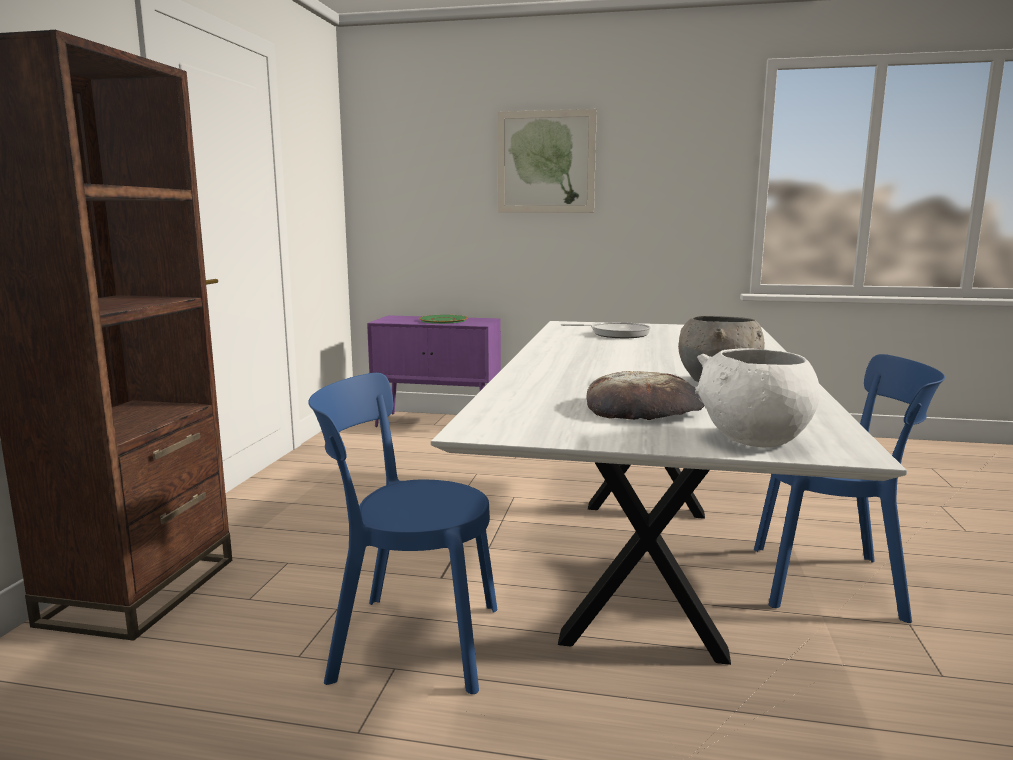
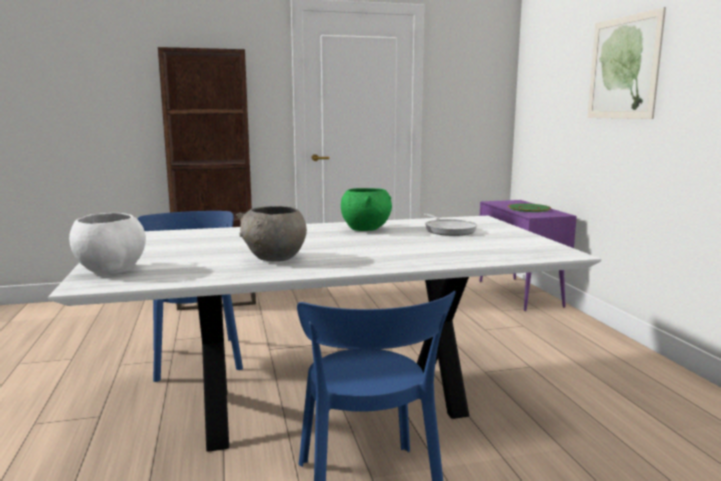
camera: 65 degrees right, 0 degrees up
bread [587,371,706,420] -> none
none -> green bowl [341,188,392,231]

